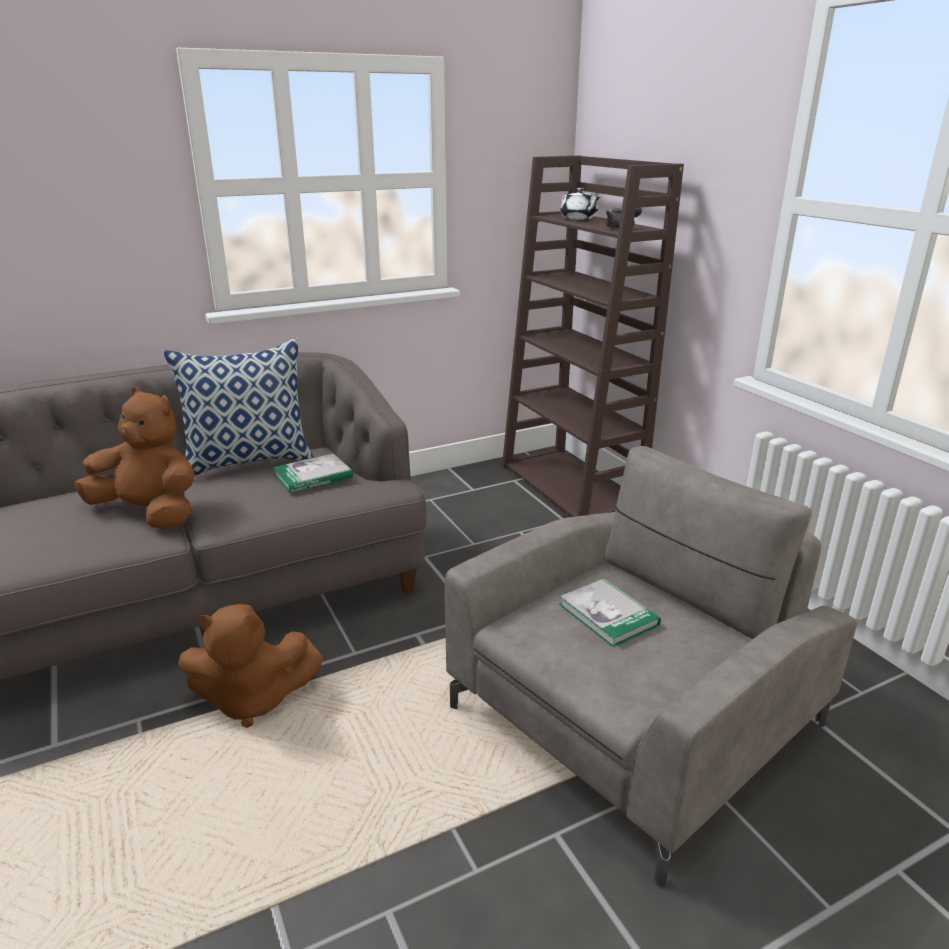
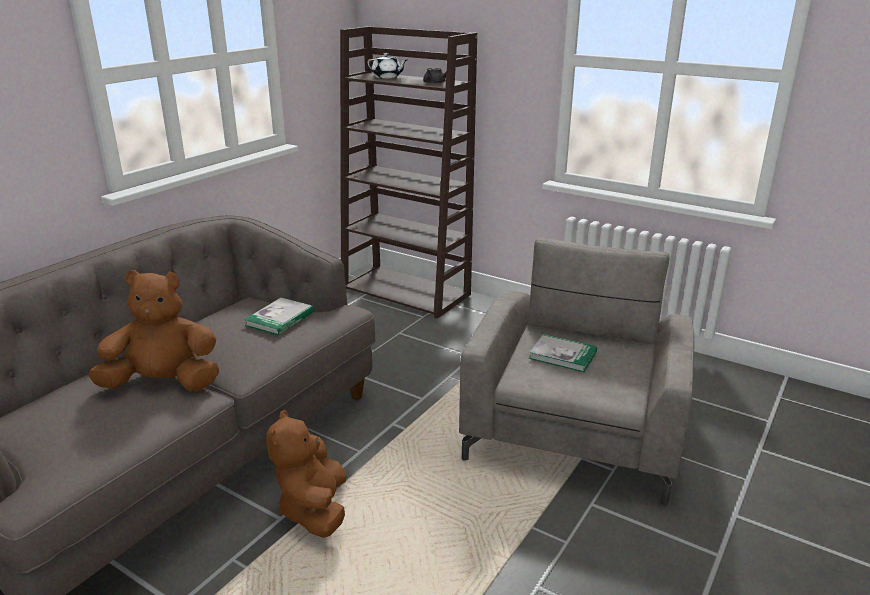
camera: 30 degrees left, 0 degrees up
pillow [163,338,314,476] -> none
brown plush toy [178,604,323,728] -> brown plush toy turned 120 degrees clockwise [266,410,346,538]

